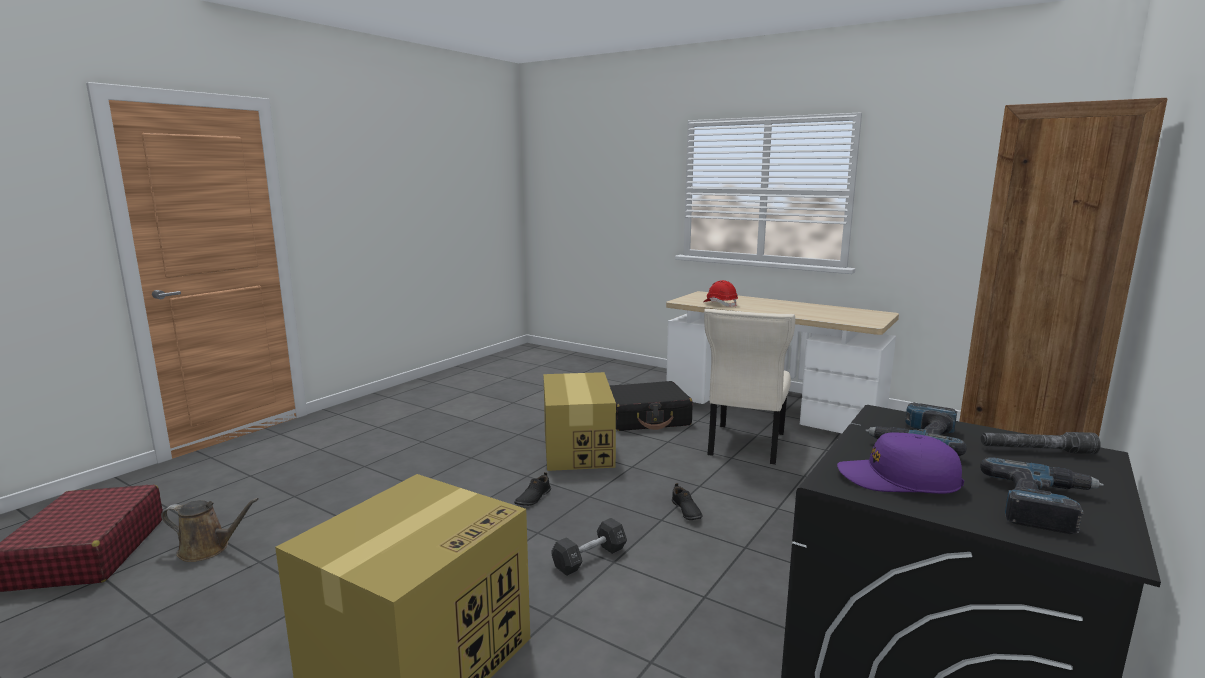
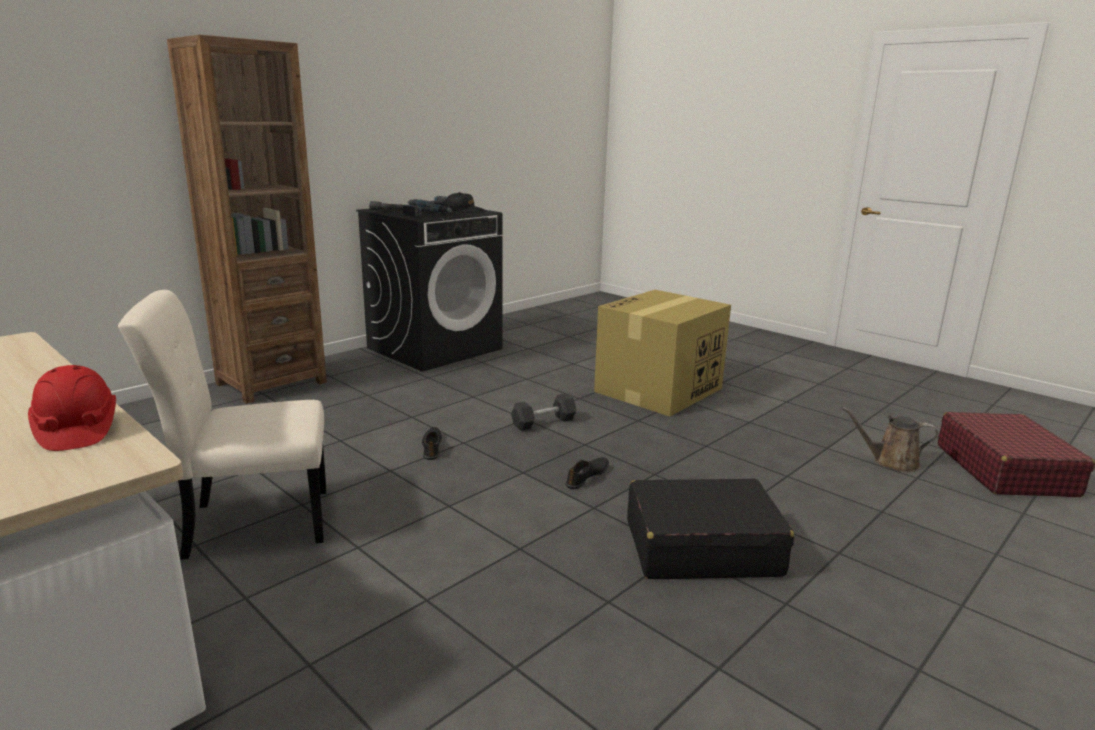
camera: 170 degrees left, 5 degrees up
cardboard box [544,372,616,471] -> none
black suitcase [609,381,693,431] -> black suitcase moved to [627,478,794,579]
beige chair [704,309,795,465] -> beige chair turned 135 degrees counterclockwise [118,290,327,560]
purple cap [837,432,964,494] -> black cap [445,192,484,213]

